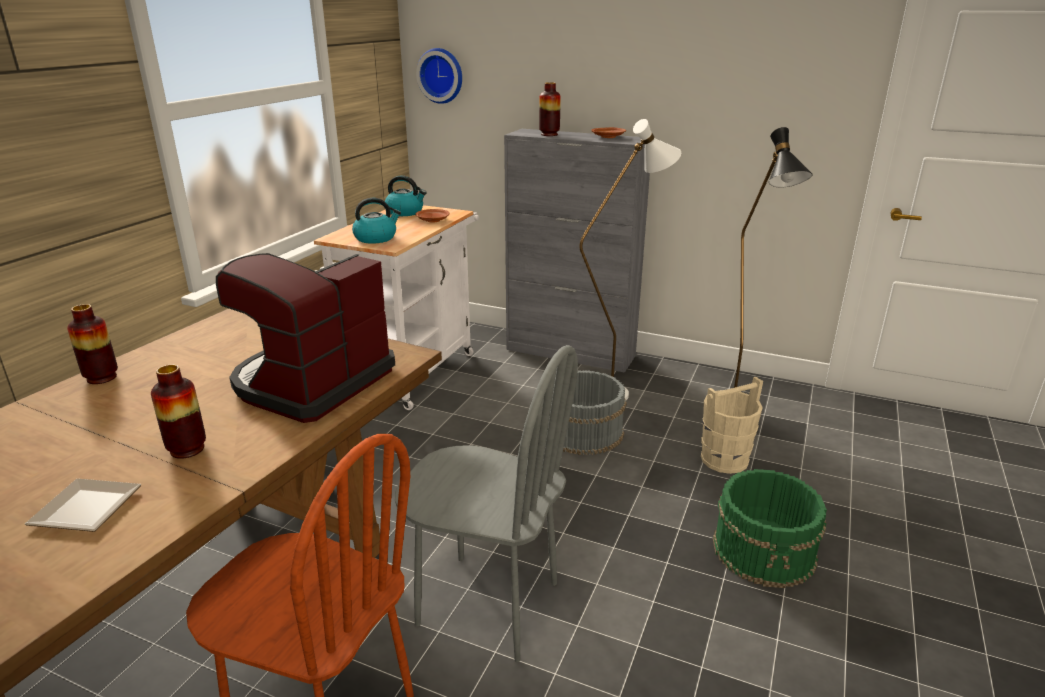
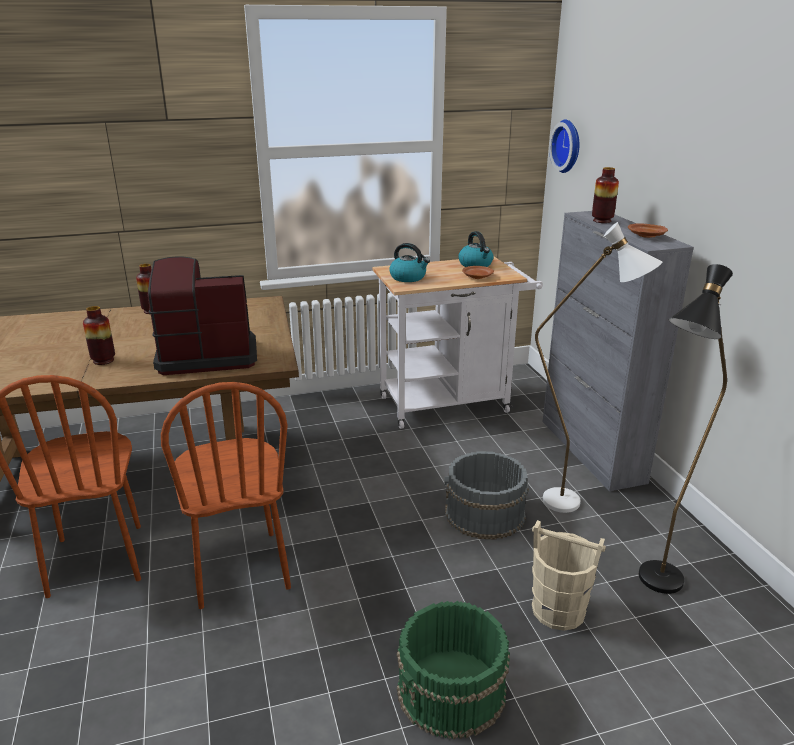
camera: 50 degrees right, 0 degrees up
plate [25,479,141,532] -> none
grey chair [395,345,578,662] -> brown chair [161,382,291,609]

